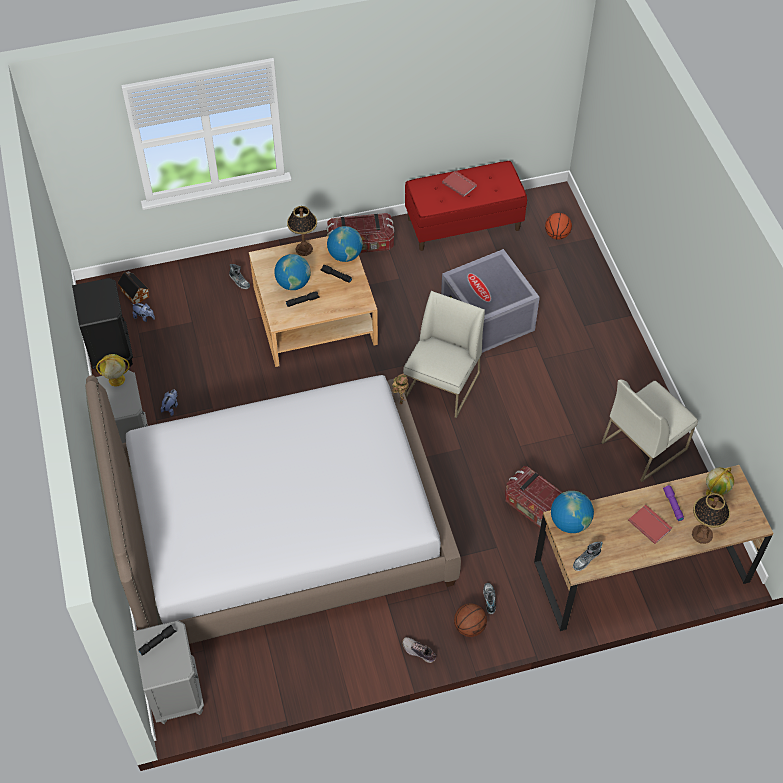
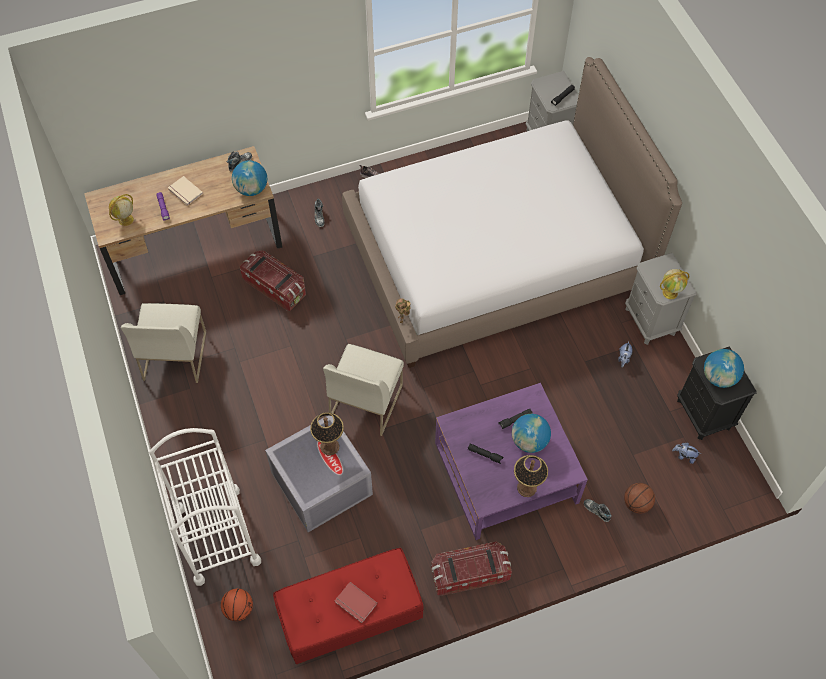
camera: 175 degrees right, 5 degrees up
toy house [117,271,149,304] -> none
beige coffee table [249,236,378,367] -> purple coffee table [435,383,588,540]
globe [327,226,363,262] -> globe moved to [704,349,744,388]
basketball [454,603,487,637] -> basketball moved to [624,483,655,514]
white chair [601,379,698,482] -> white chair turned 135 degrees clockwise [121,303,206,383]
red book [628,505,672,544] -> beige book [168,176,203,206]
table lamp [692,493,730,544] -> table lamp moved to [310,412,344,456]
none -> white cart [149,428,261,586]

